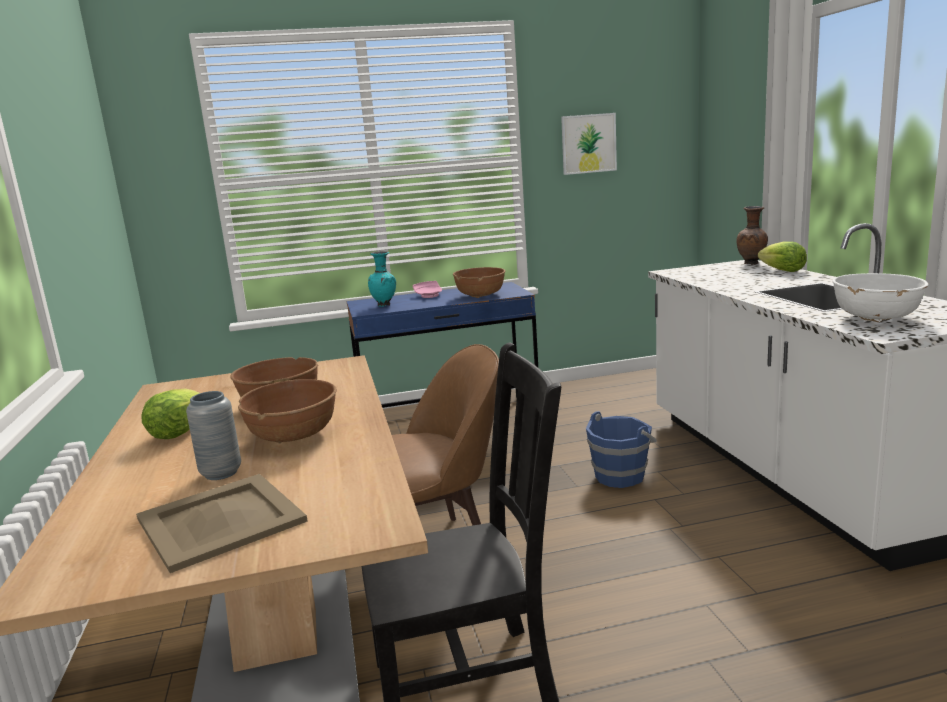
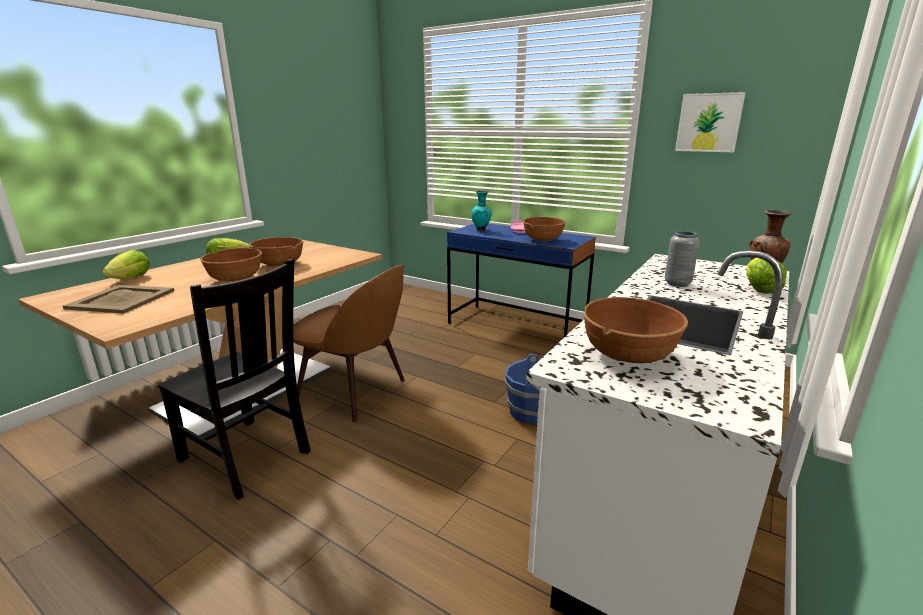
camera: 45 degrees right, 5 degrees up
grey vase [186,391,241,480] -> grey vase moved to [665,231,700,287]
white bowl [832,273,928,322] -> brown bowl [584,297,688,363]
none -> lettuce [102,250,150,279]

